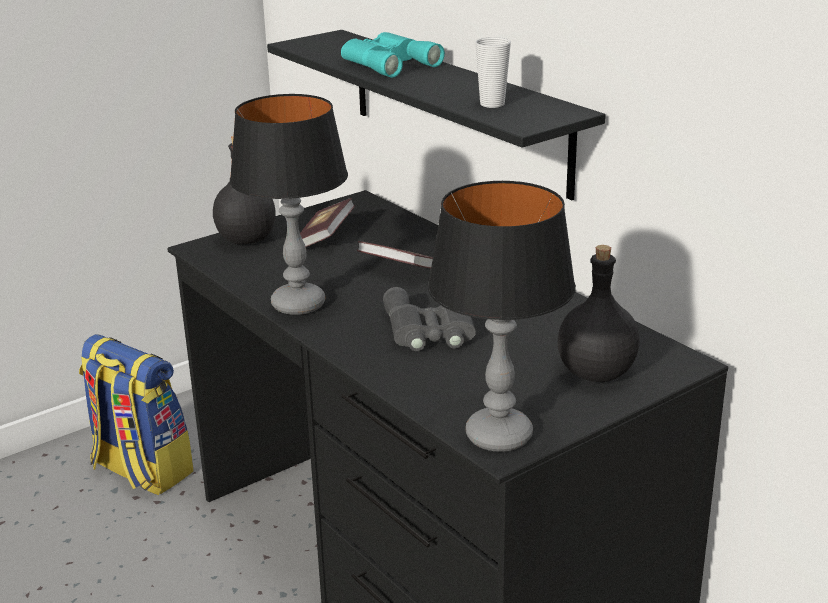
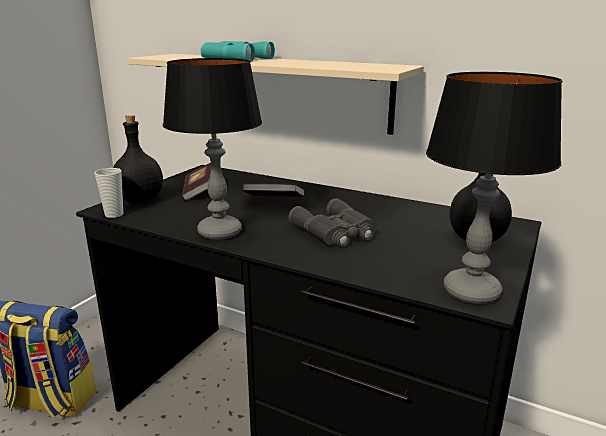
camera: 25 degrees left, 5 degrees down
black shelf [267,30,606,200] -> beige shelf [128,54,424,135]
cup [475,37,511,108] -> cup moved to [94,168,123,218]

